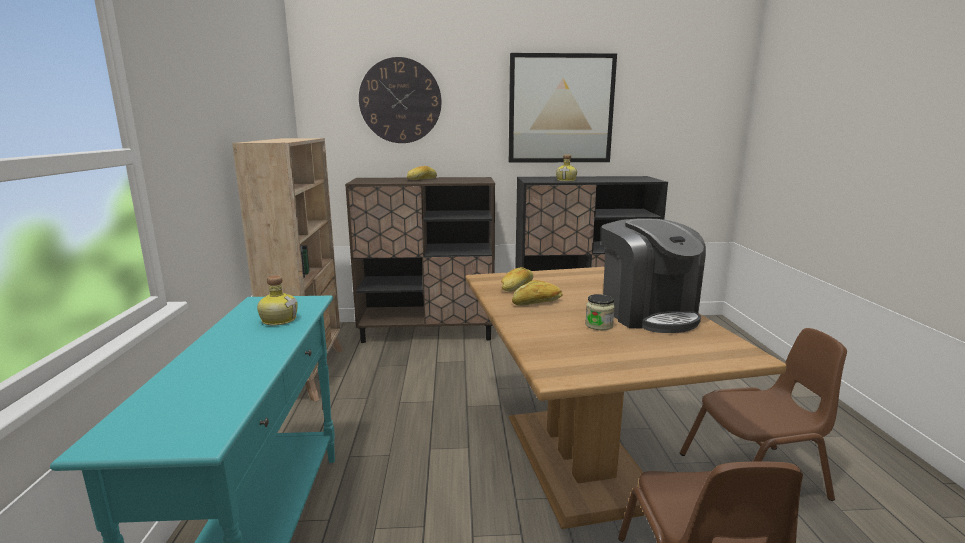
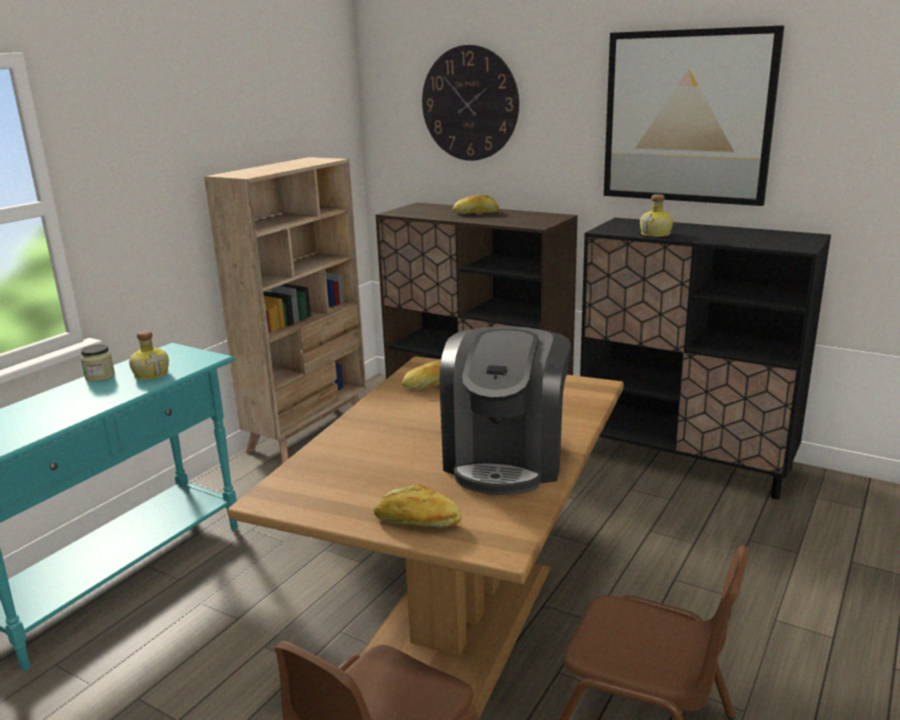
camera: 35 degrees right, 5 degrees up
bread [512,280,563,306] -> bread moved to [374,484,461,527]
jar [585,294,615,330] -> jar moved to [81,345,115,382]

